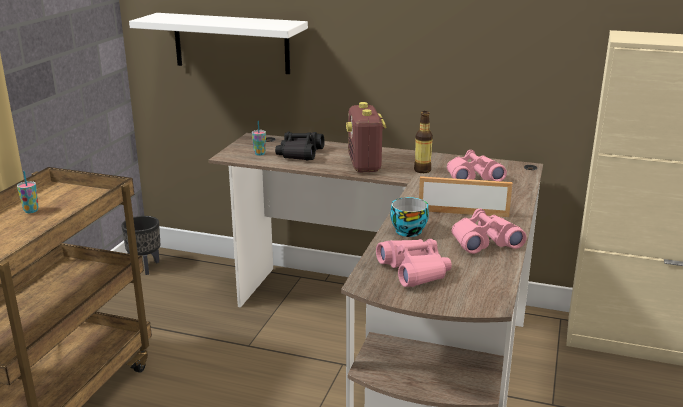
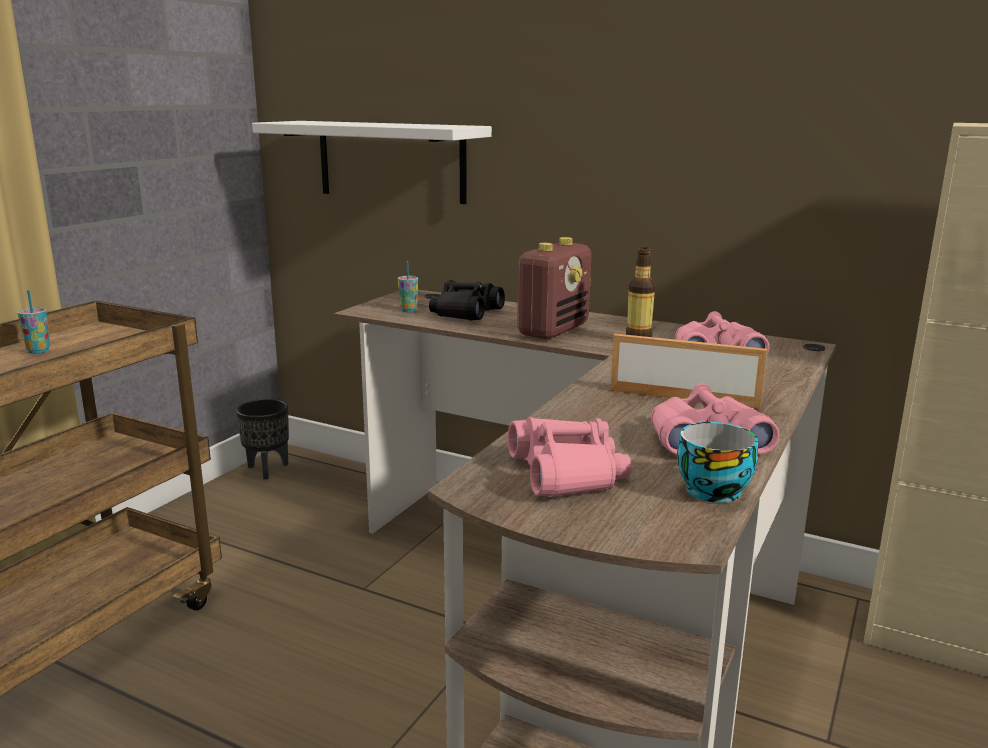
camera: 10 degrees right, 5 degrees down
radio [346,102,386,172] -> radio turned 150 degrees counterclockwise [517,237,591,339]
cup [390,197,429,237] -> cup moved to [677,422,758,503]

